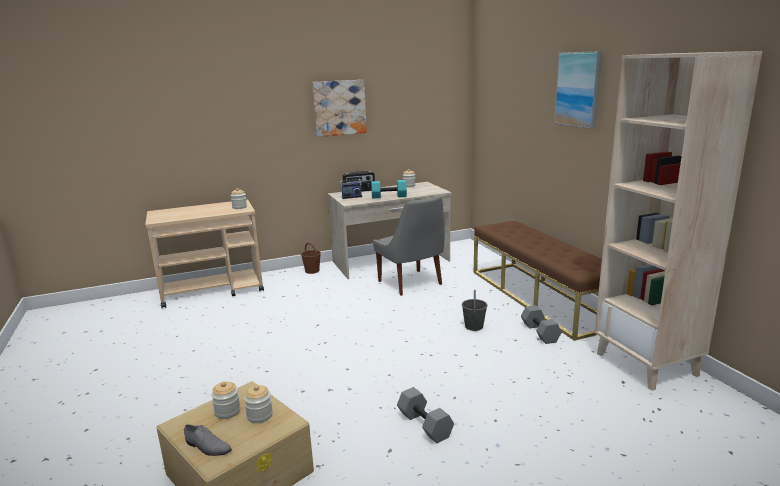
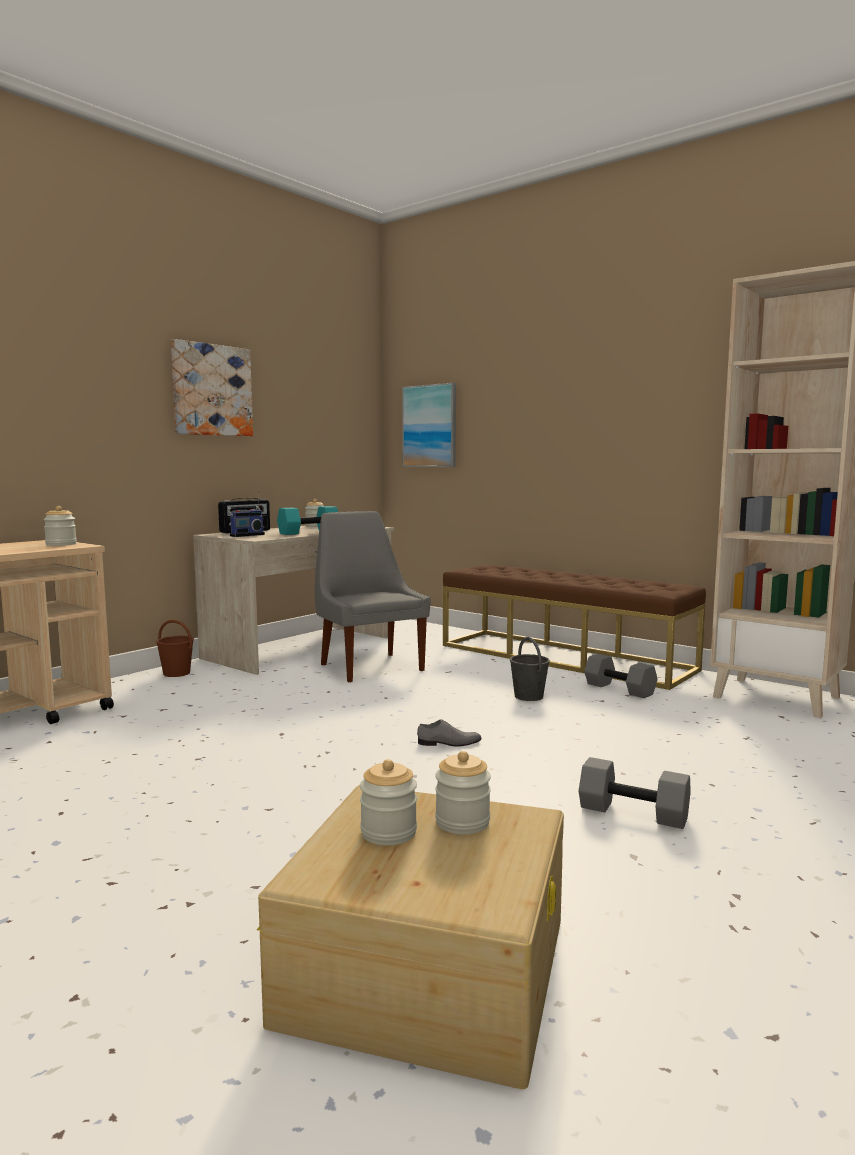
camera: 30 degrees left, 10 degrees down
grey shoe [184,424,232,456] -> grey shoe moved to [417,720,481,747]
grey chair [373,196,444,296] -> grey chair turned 150 degrees counterclockwise [315,511,431,683]
picture [554,51,602,129] -> picture moved to [402,383,456,467]

